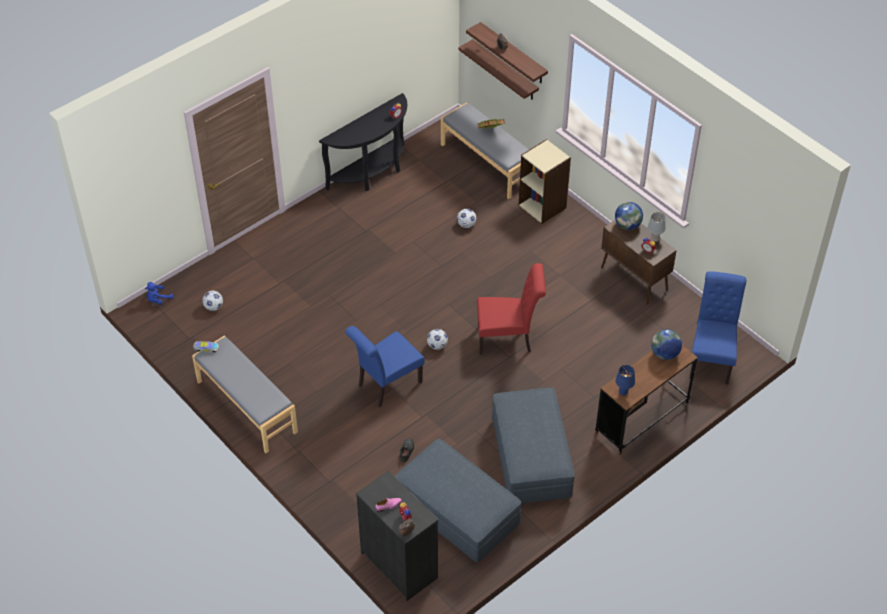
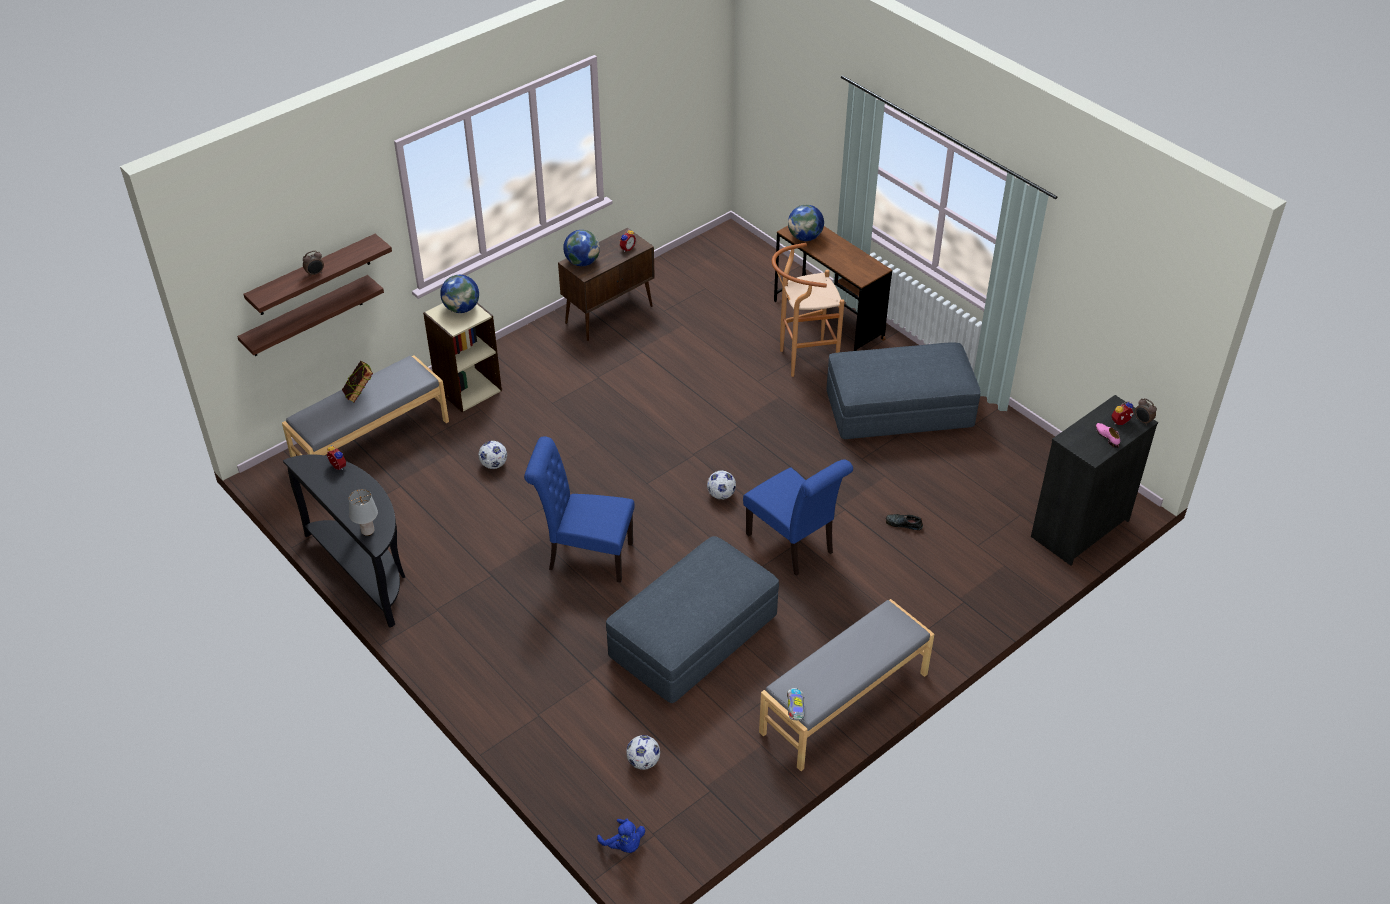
camera: 90 degrees left, 5 degrees down
grey ottoman [395,439,522,562] -> grey ottoman moved to [606,536,779,703]
red chair [477,263,546,355] -> none
blue table lamp [616,365,635,396] -> none
grey table lamp [648,212,666,242] -> grey table lamp moved to [349,489,378,536]
blue chair [690,271,746,385] -> blue chair moved to [524,436,635,583]
none -> globe [440,275,479,313]
none -> brown stool [772,243,845,377]

